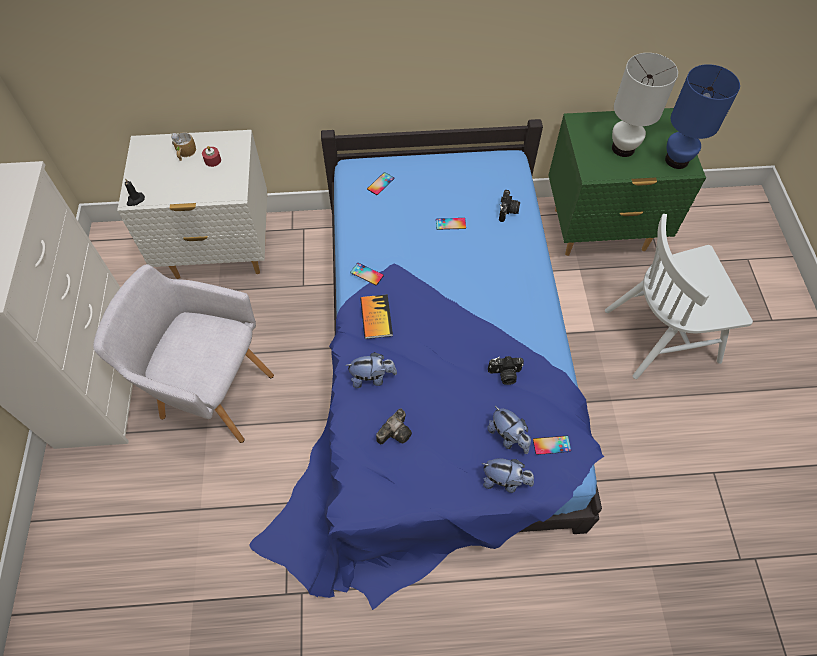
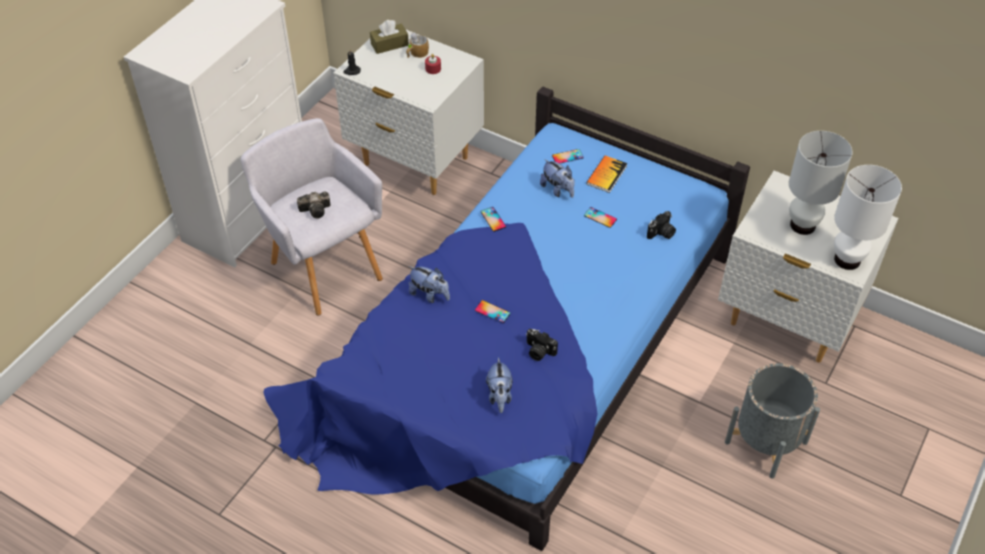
camera: 35 degrees right, 10 degrees down
book [360,294,393,339] -> book moved to [586,155,627,193]
camera [376,408,412,444] -> camera moved to [297,192,331,219]
plush toy [482,459,534,493] -> plush toy moved to [540,159,575,198]
phone [533,436,571,455] -> phone moved to [475,300,511,323]
green nightstand [548,108,706,256] -> white nightstand [718,171,898,363]
white chair [605,214,753,379] -> grey planter [725,363,820,479]
blue table lamp [665,64,740,169] -> white table lamp [834,165,902,270]
none -> brown tissue box [370,20,409,54]

